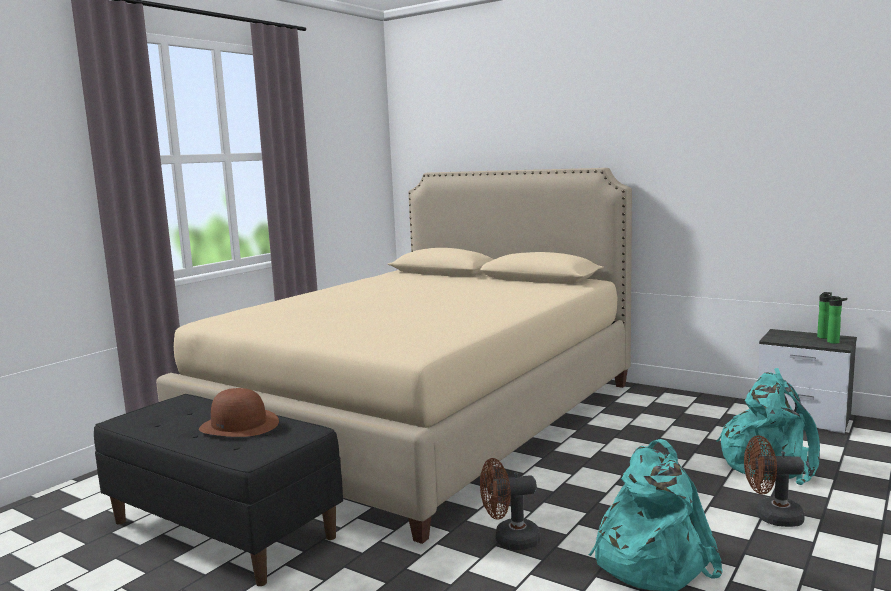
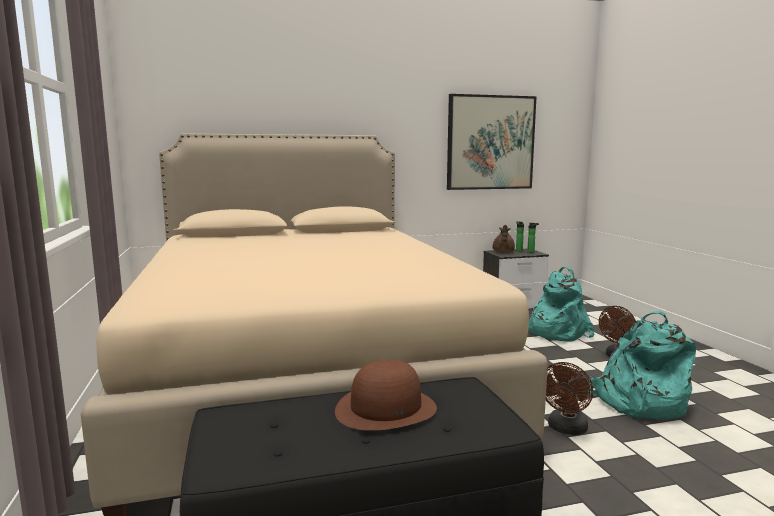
camera: 50 degrees left, 0 degrees up
none -> picture [447,94,537,190]
none -> brown teapot [493,225,515,253]

